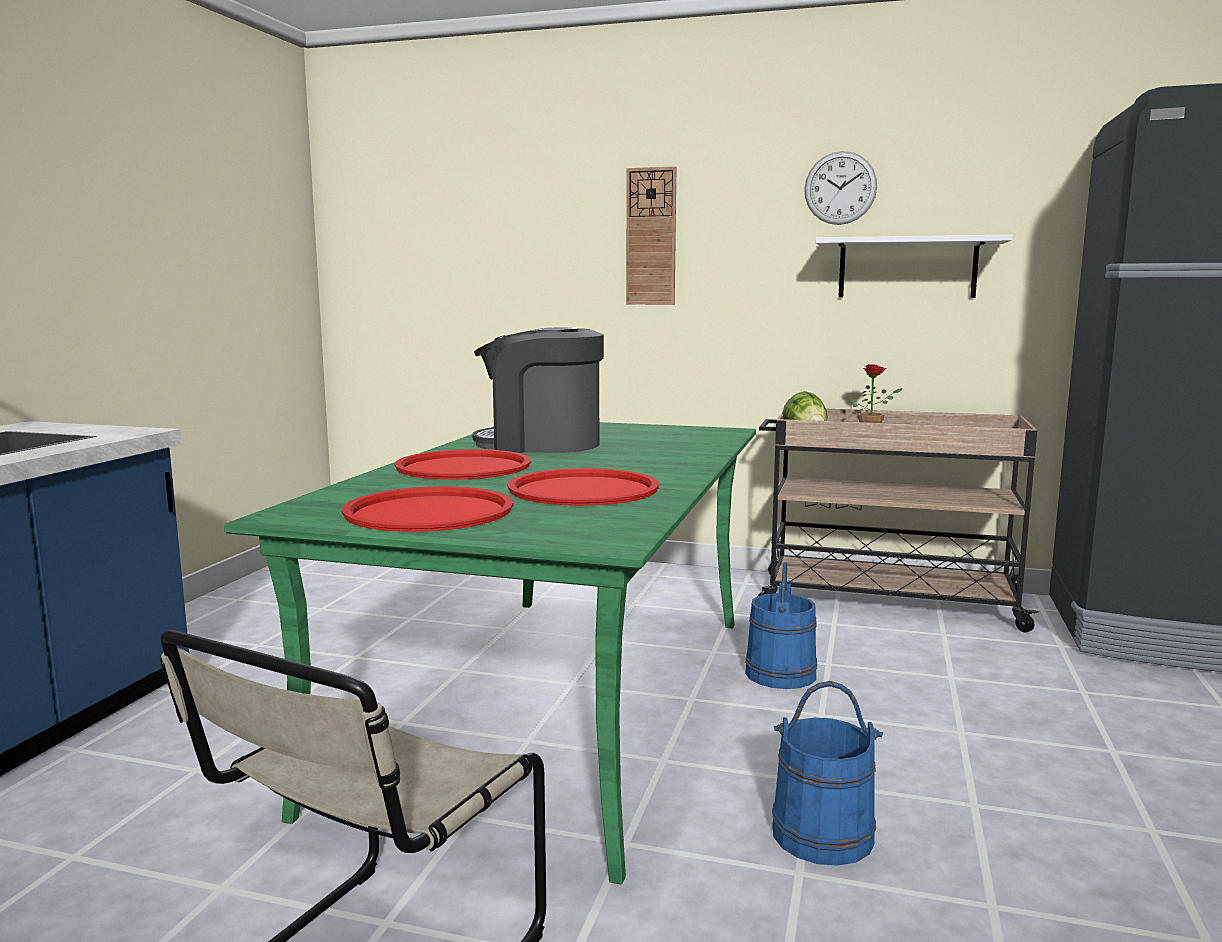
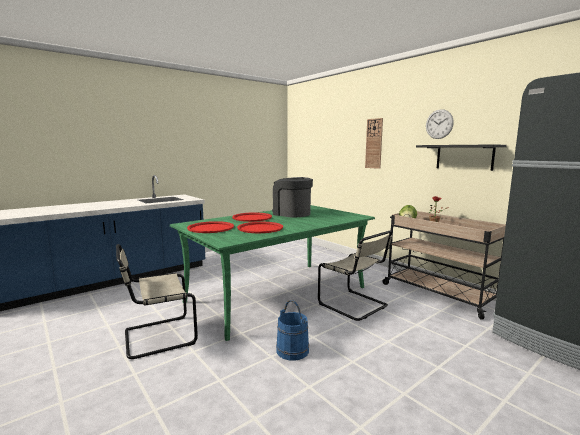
camera: 35 degrees right, 0 degrees up
blue bucket [745,562,817,689] -> beige chair [318,230,392,321]
white shelf [815,234,1013,298] -> black shelf [416,144,507,171]

